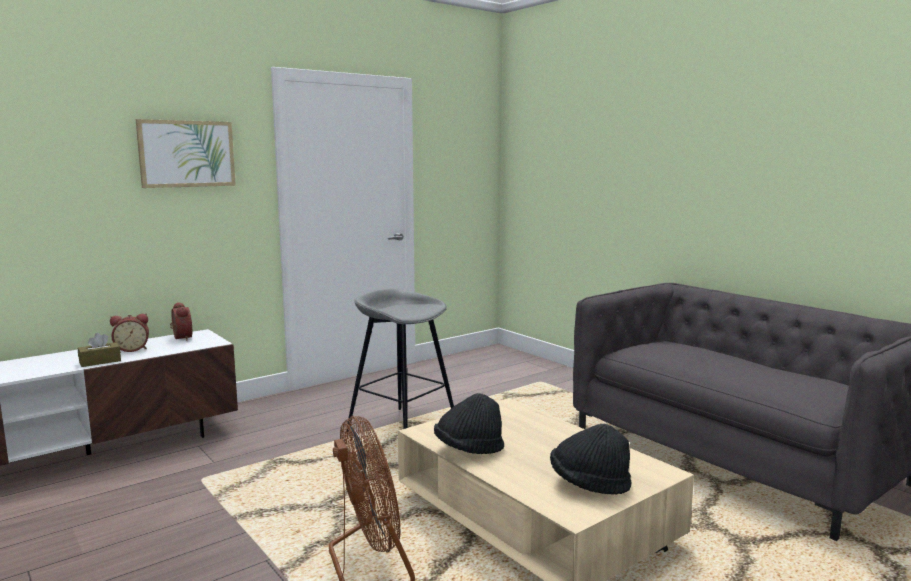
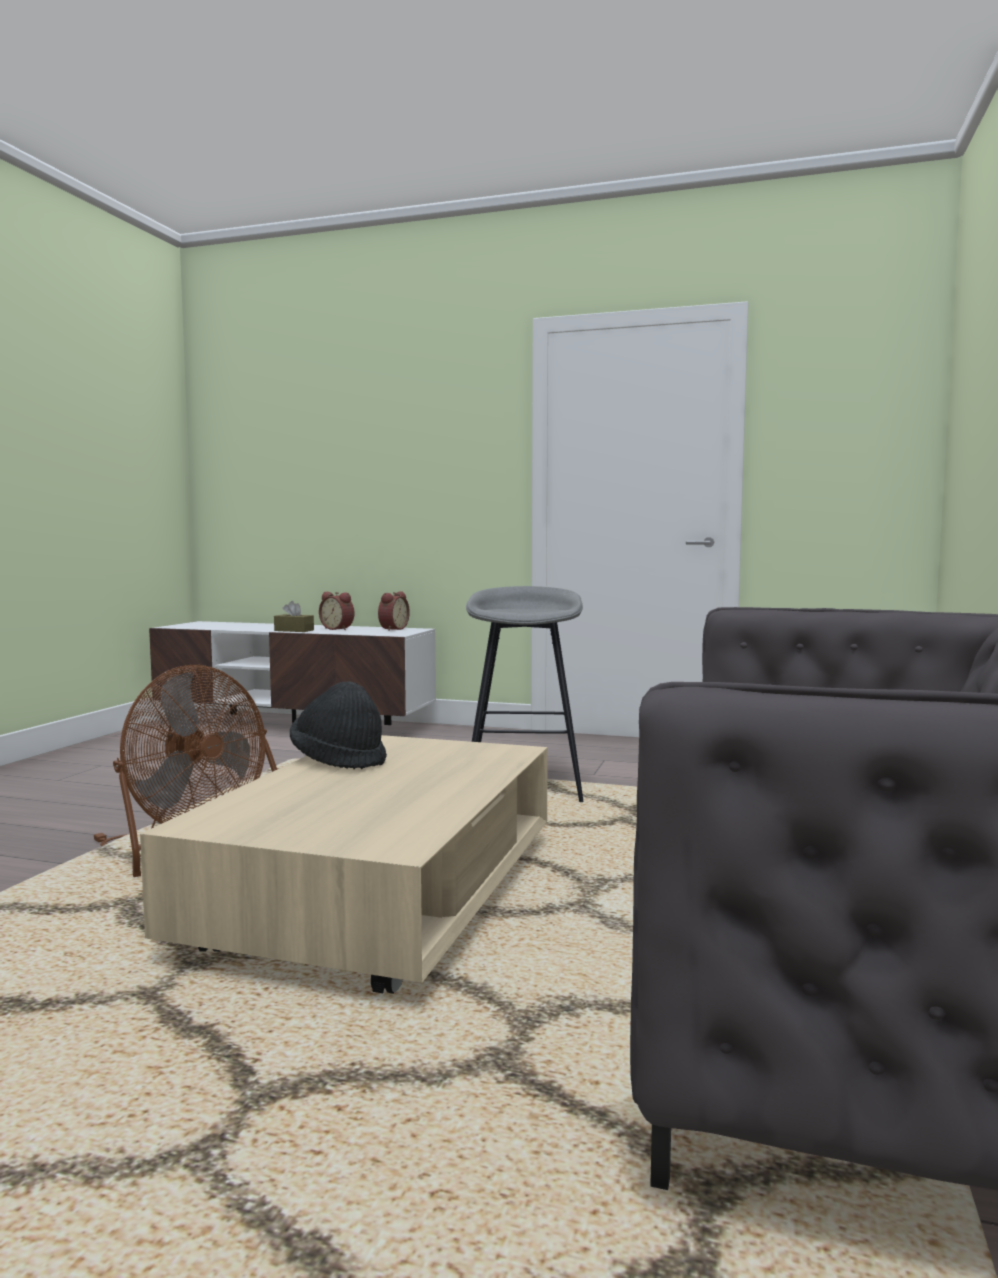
camera: 55 degrees right, 5 degrees down
picture [136,119,236,188] -> none
black hat [550,424,632,495] -> none

